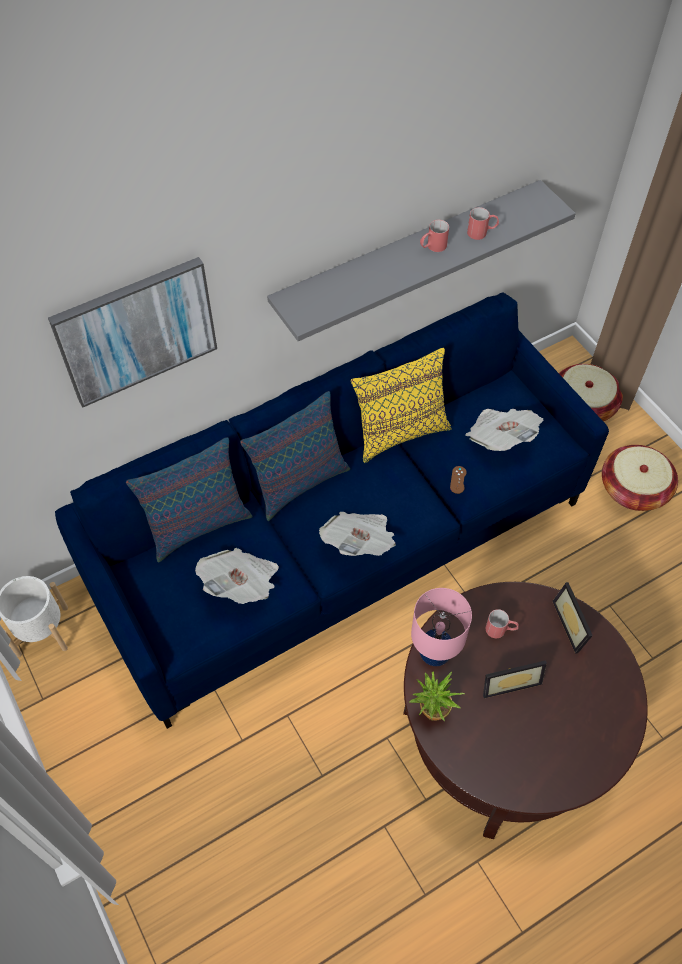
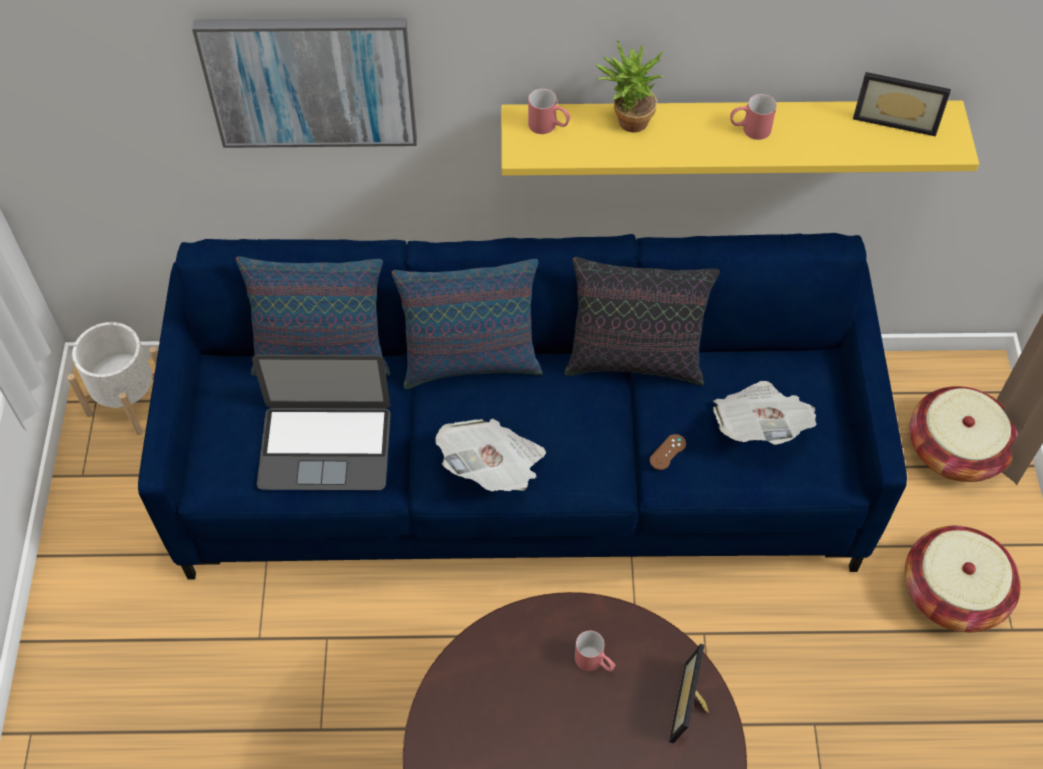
camera: 30 degrees right, 0 degrees up
newspaper [195,548,279,604] -> laptop [252,355,391,490]
grey shelf [267,180,576,341] -> yellow shelf [501,100,979,176]
yellow pillow [351,348,452,463] -> black pillow [565,257,720,386]
potted plant [409,671,465,721] -> potted plant moved to [596,40,664,133]
pink table lamp [411,588,472,666] -> none
red mug [467,207,499,240] -> red mug moved to [528,89,570,134]
picture frame [483,660,547,698] -> picture frame moved to [853,72,951,136]

